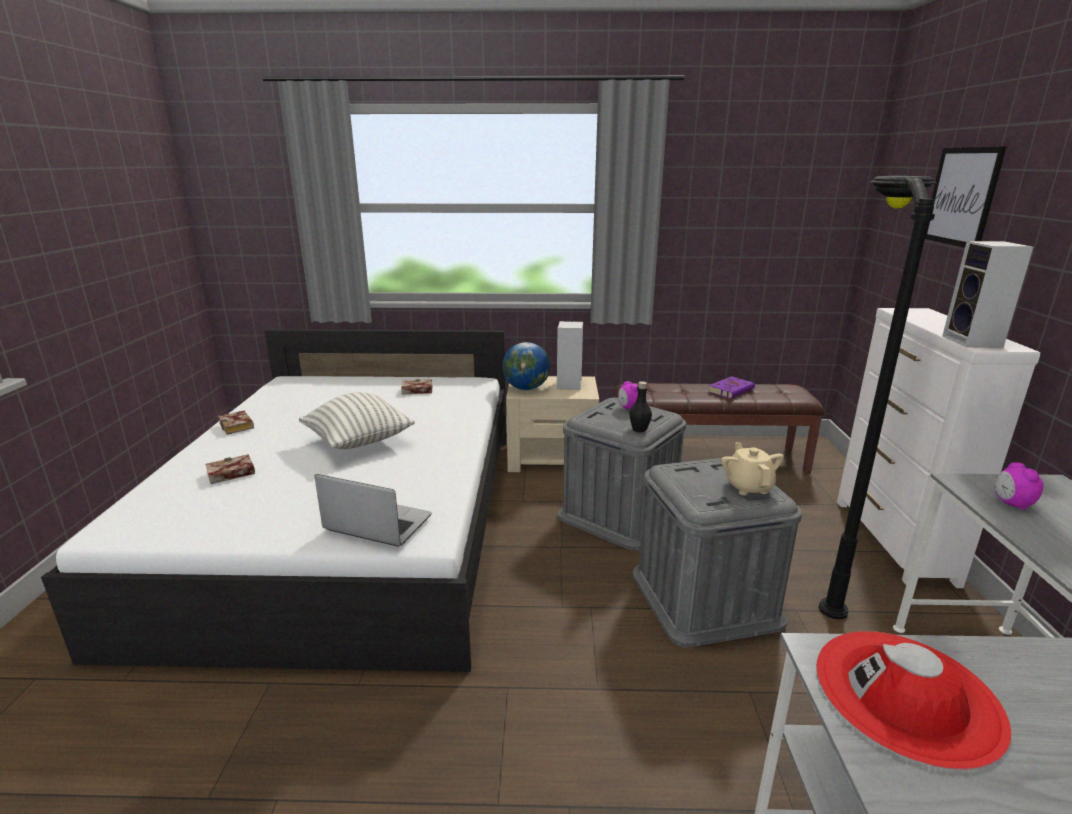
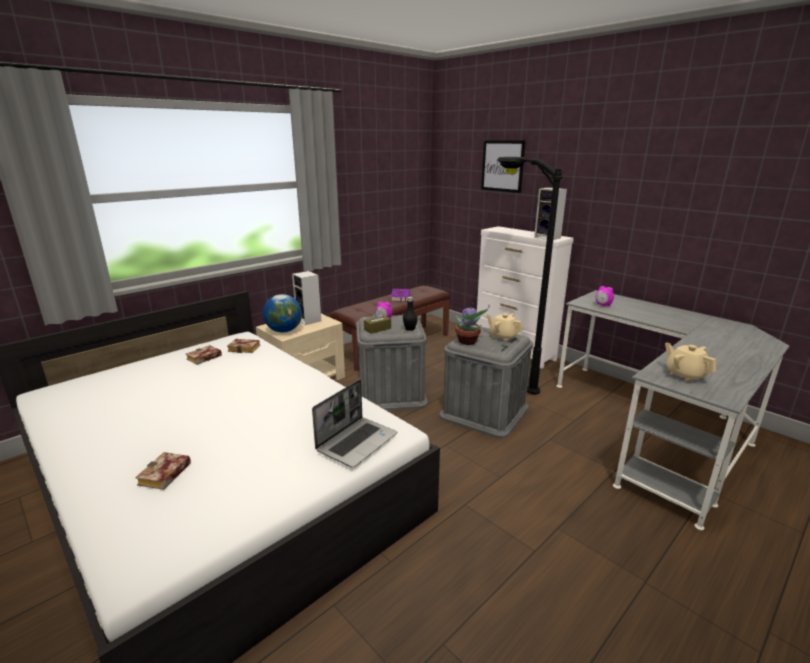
camera: 45 degrees left, 0 degrees up
book [218,411,254,434] -> book moved to [227,339,260,353]
pillow [299,392,415,449] -> none
laptop [315,474,432,547] -> laptop turned 150 degrees clockwise [312,380,397,468]
red hat [816,631,1011,770] -> beige teapot [665,343,716,382]
none -> brown tissue box [364,310,391,334]
none -> potted plant [455,303,490,345]

